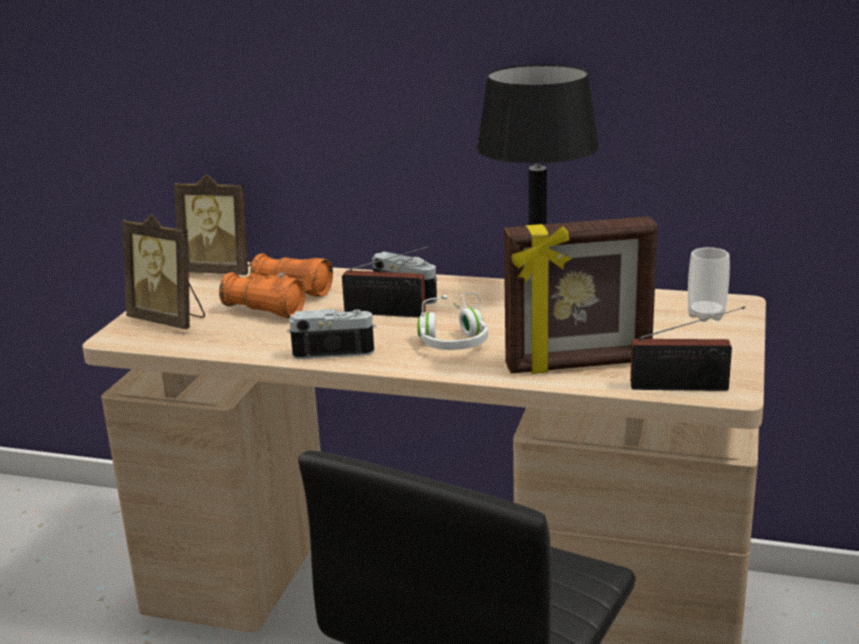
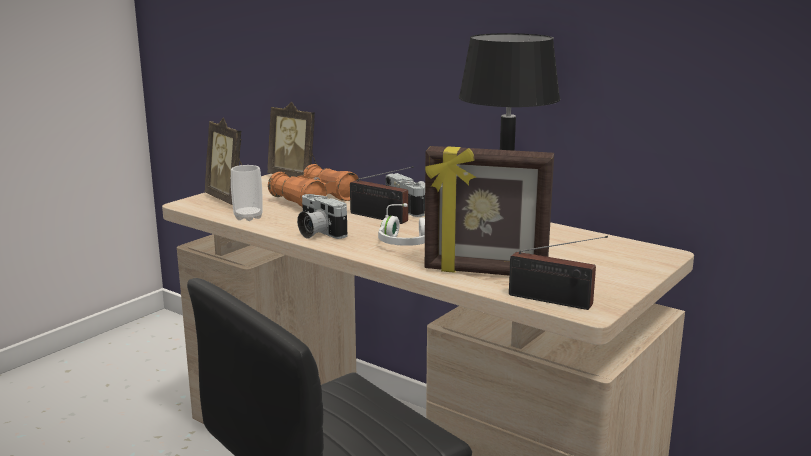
camera: 20 degrees right, 5 degrees down
camera [287,309,376,359] -> camera turned 150 degrees counterclockwise [297,194,347,239]
cup [688,247,730,322] -> cup moved to [231,165,263,221]

